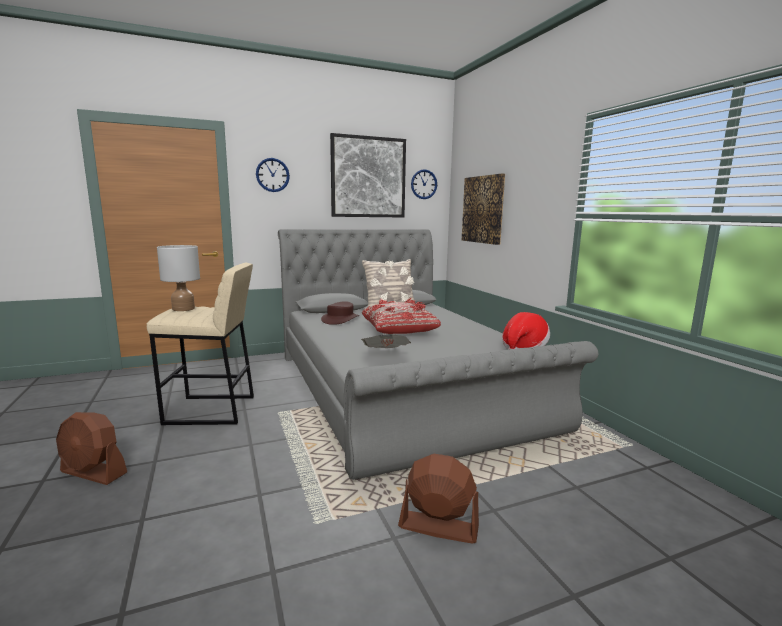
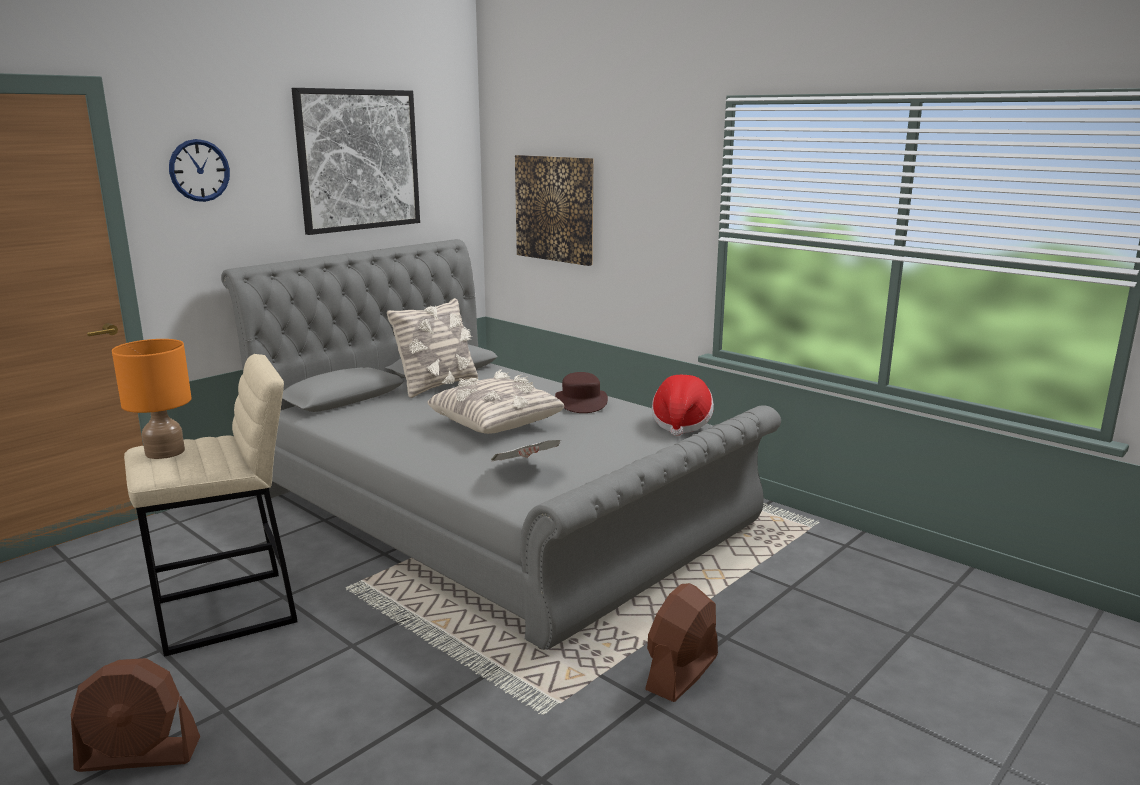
camera: 25 degrees left, 5 degrees up
grey table lamp [157,245,200,311] -> orange table lamp [112,339,192,459]
brown hat [321,301,360,325] -> brown hat moved to [555,372,608,413]
red pillow [362,298,441,334] -> beige pillow [427,369,564,434]
brown fan [398,454,479,544] -> brown fan turned 45 degrees counterclockwise [645,583,718,702]
wall clock [411,169,437,199] -> none

